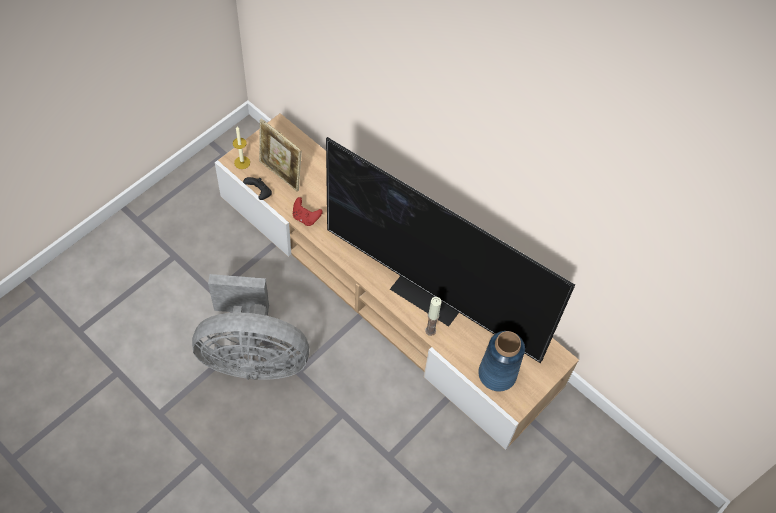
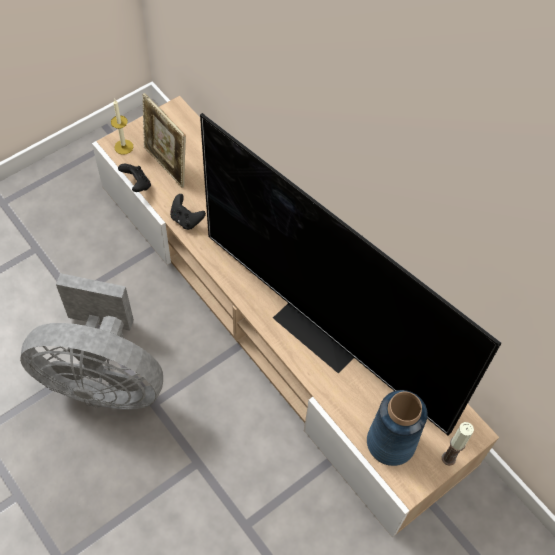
camera: 10 degrees right, 0 degrees up
red game controller [293,197,323,226] -> black game controller [170,194,206,230]
candle [425,297,442,336] -> candle moved to [442,422,474,466]

